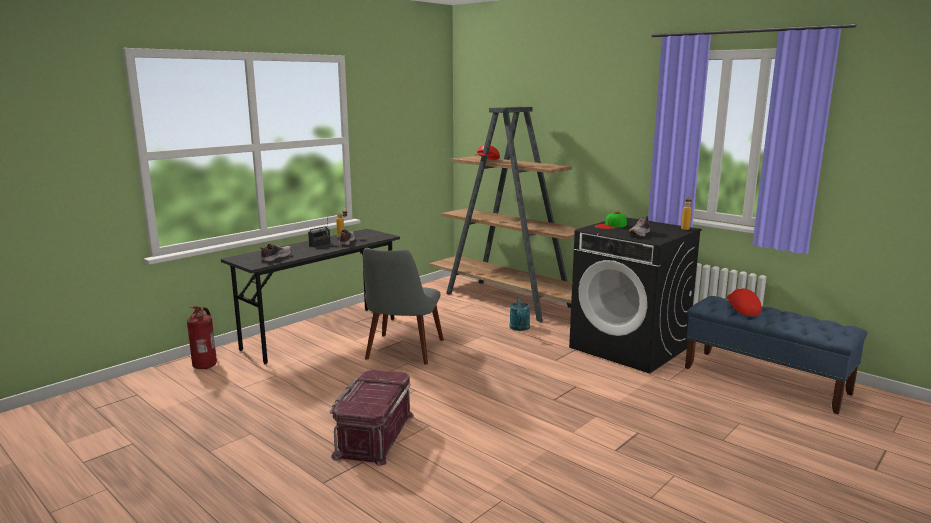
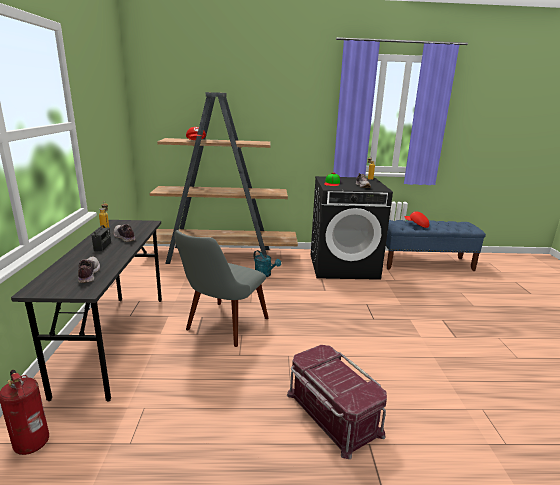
camera: 45 degrees left, 5 degrees up
grey chair [363,248,444,364] -> grey chair turned 60 degrees clockwise [174,230,268,347]

